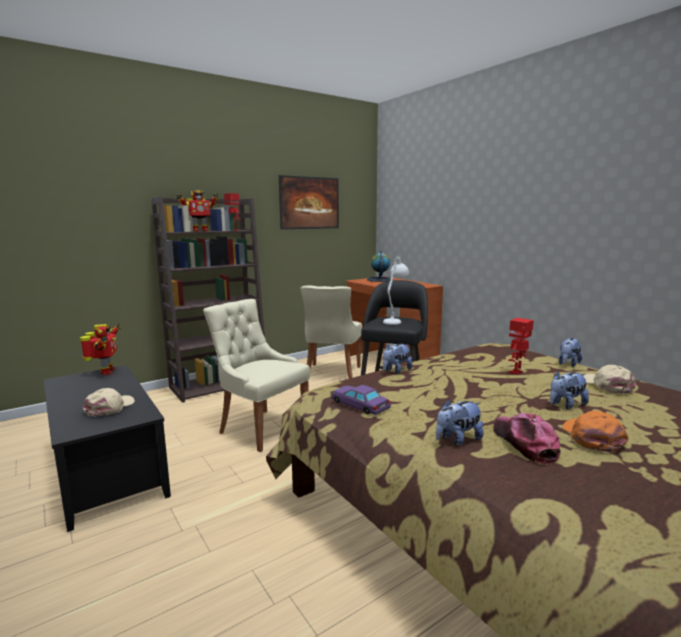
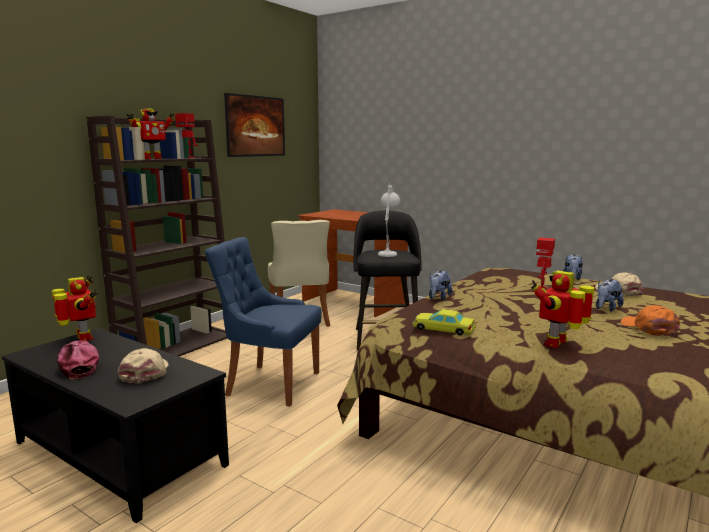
camera: 20 degrees left, 0 degrees up
beige chair [203,299,310,452] -> blue chair [205,237,322,406]
purple toy car [331,385,391,415] -> yellow toy car [412,309,476,336]
globe [367,251,394,282] -> none
plush toy [436,399,483,446] -> toy robot [531,271,594,348]
cap [494,413,560,465] -> cap moved to [57,340,99,379]

